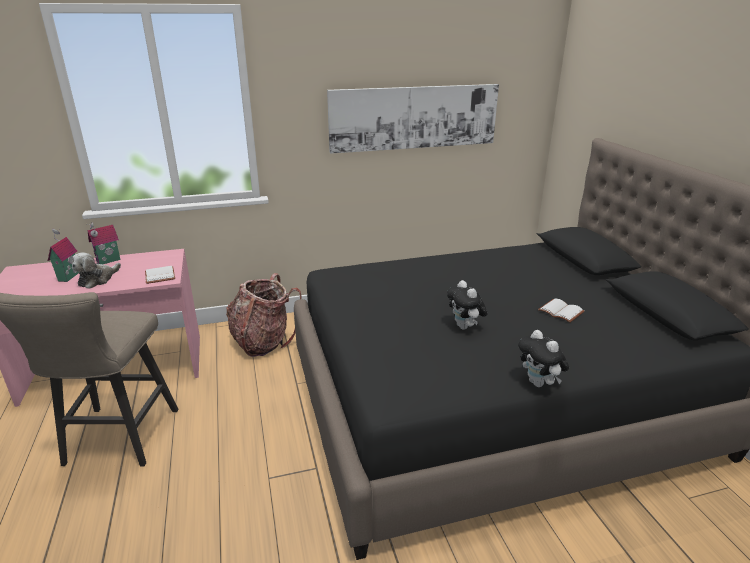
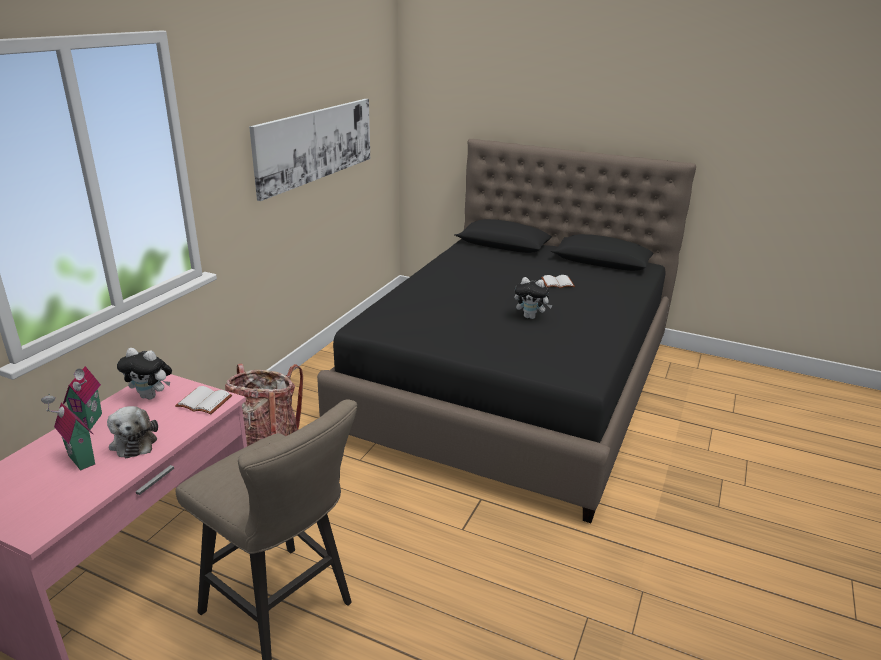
camera: 50 degrees left, 0 degrees up
plush toy [518,330,569,387] -> plush toy moved to [117,348,172,400]

